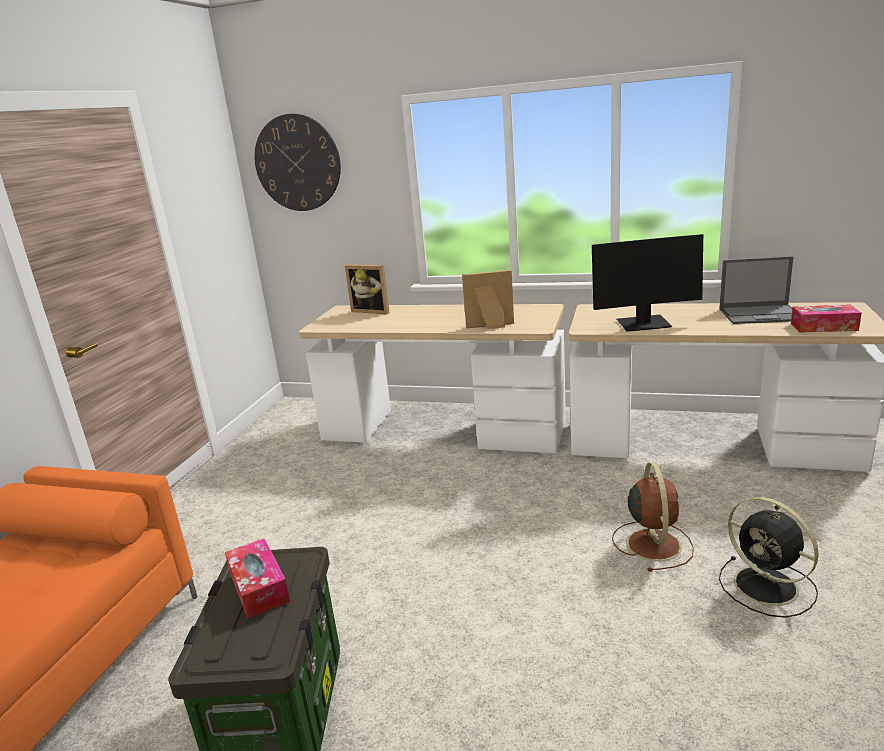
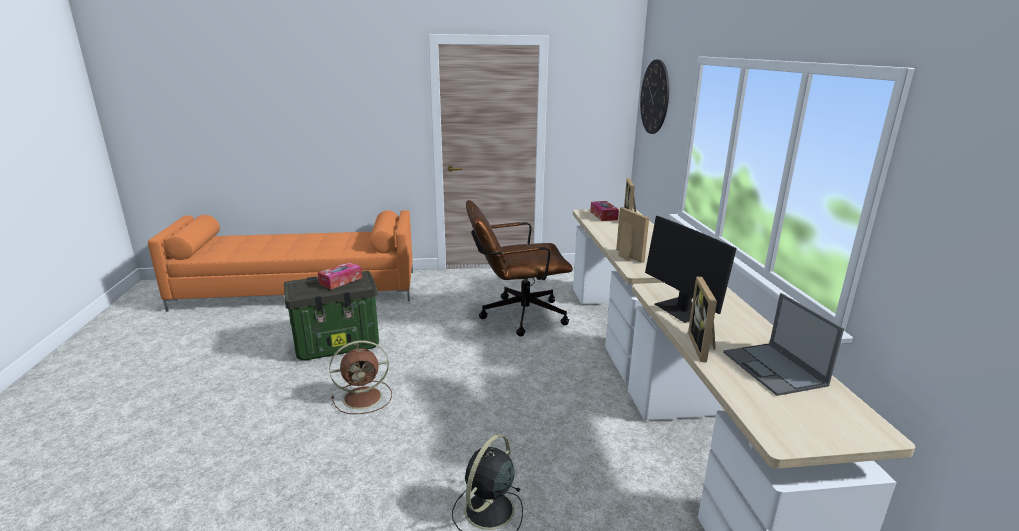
camera: 65 degrees right, 0 degrees up
brown fan [612,462,694,572] -> brown fan moved to [329,341,392,414]
tissue box [791,305,862,333] -> tissue box moved to [590,201,619,221]
none -> brown office chair [466,200,573,336]
none -> picture frame [688,277,717,362]

